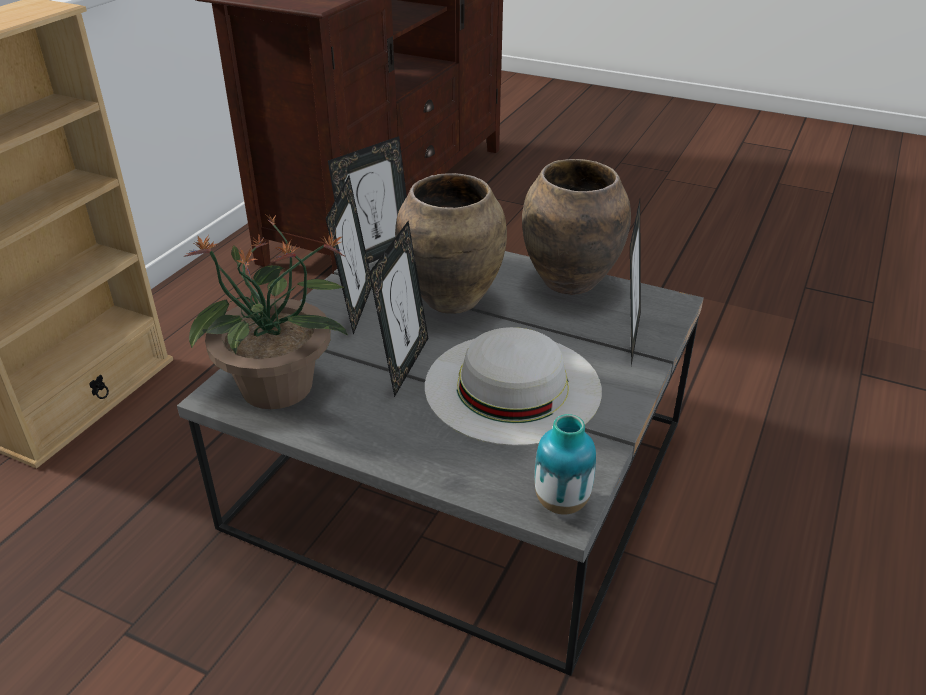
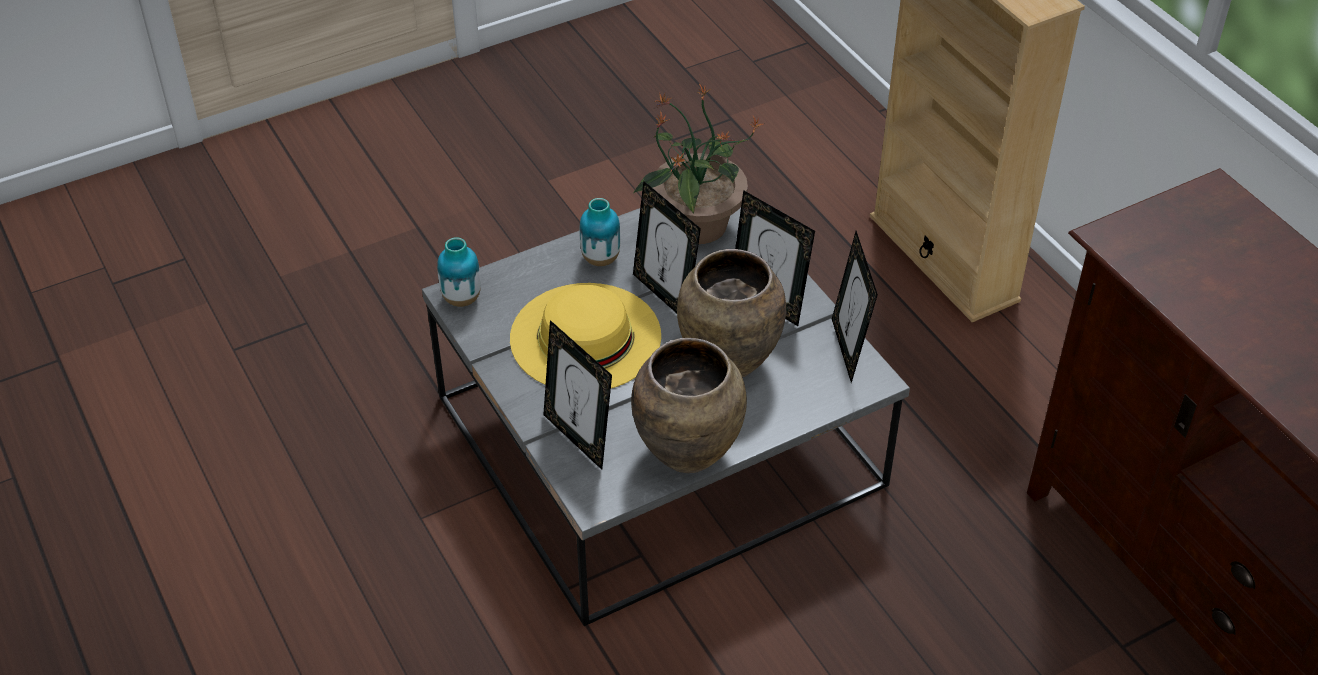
camera: 125 degrees right, 10 degrees up
white hat [425,327,602,446] -> yellow hat [510,283,661,388]
none -> vase [579,198,621,266]

